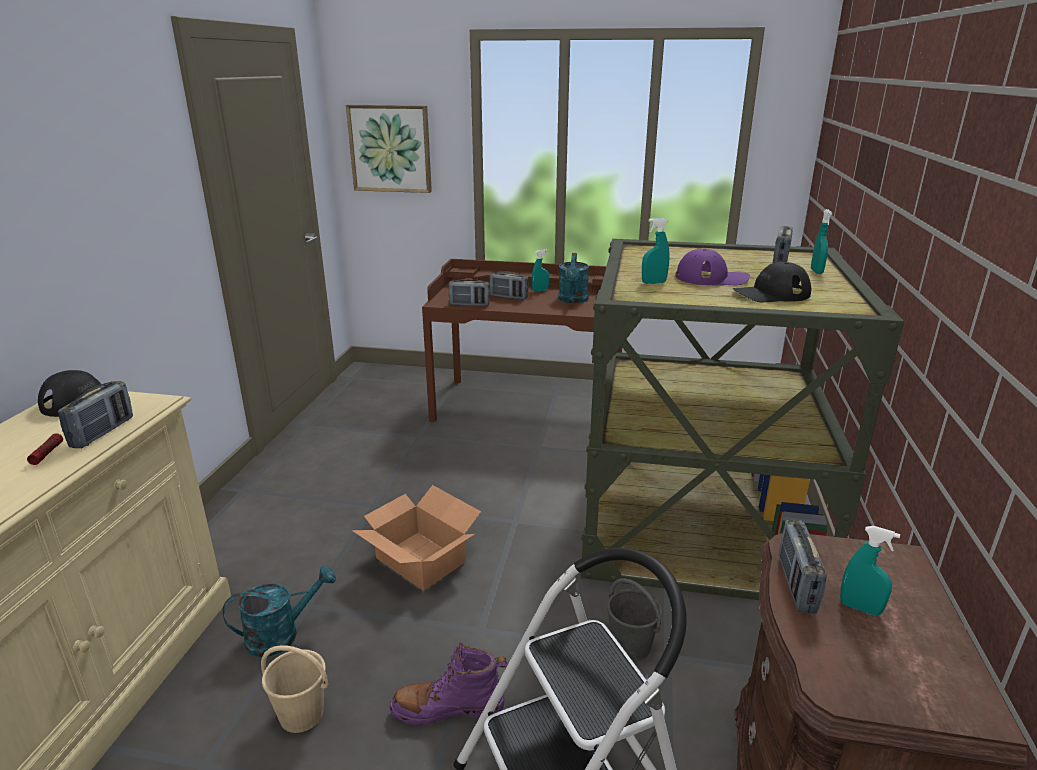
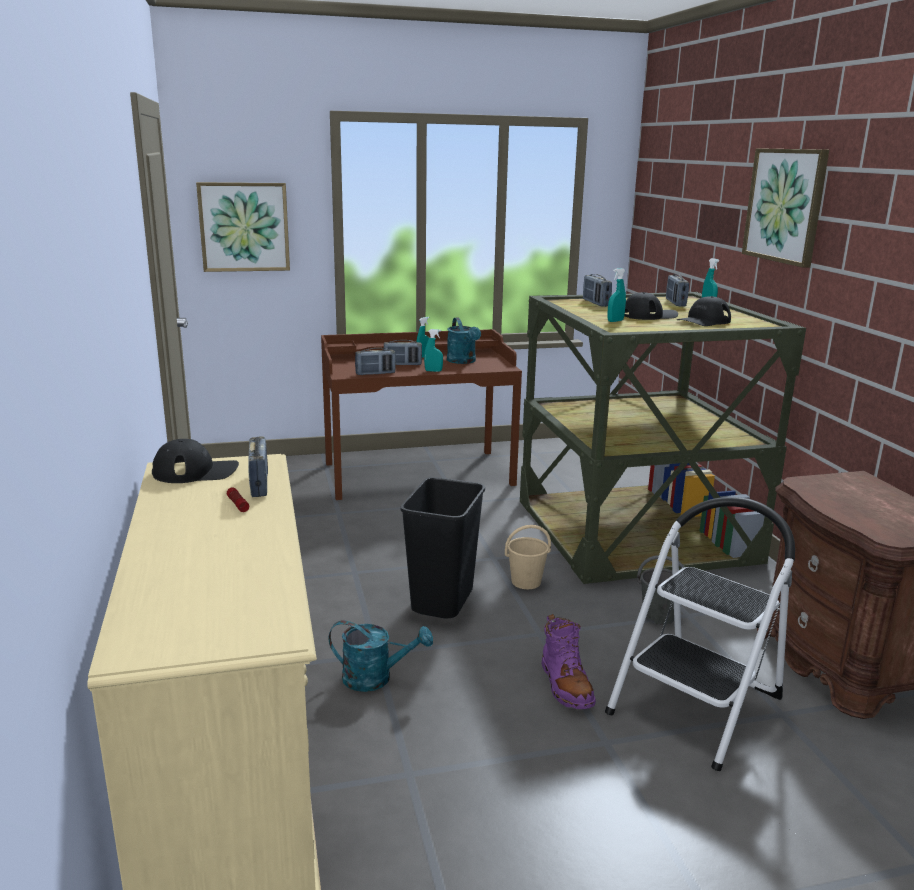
camera: 25 degrees left, 5 degrees down
turquoise watering can [223,565,336,657] -> turquoise watering can turned 60 degrees clockwise [329,620,433,692]
beige bucket [261,645,328,733] -> beige bucket moved to [505,525,551,589]
cardboard box [352,485,481,591] -> black trash can [400,477,485,618]
purple boot [389,642,507,725] -> purple boot turned 75 degrees counterclockwise [541,614,596,709]
purple cap [675,249,750,285] -> black cap [624,292,678,320]
radio [779,520,827,613] -> radio moved to [583,274,612,307]
turquoise spray bottle [840,526,900,616] -> turquoise spray bottle moved to [424,329,443,372]
none -> picture [742,148,829,268]

